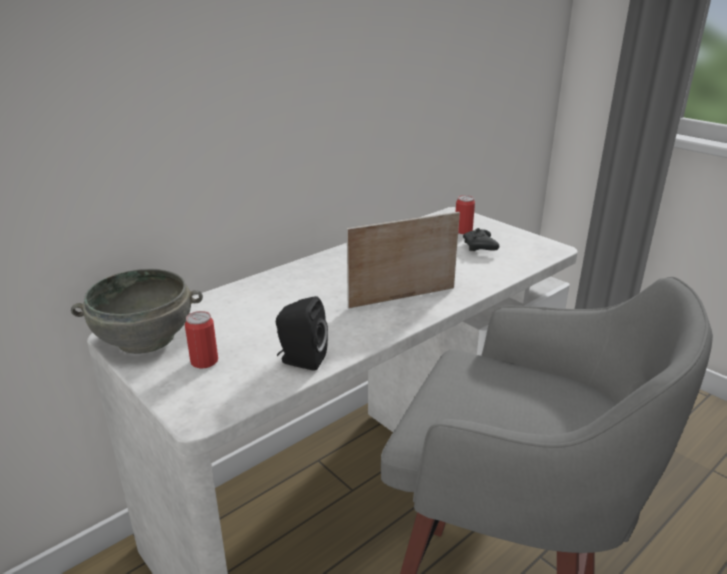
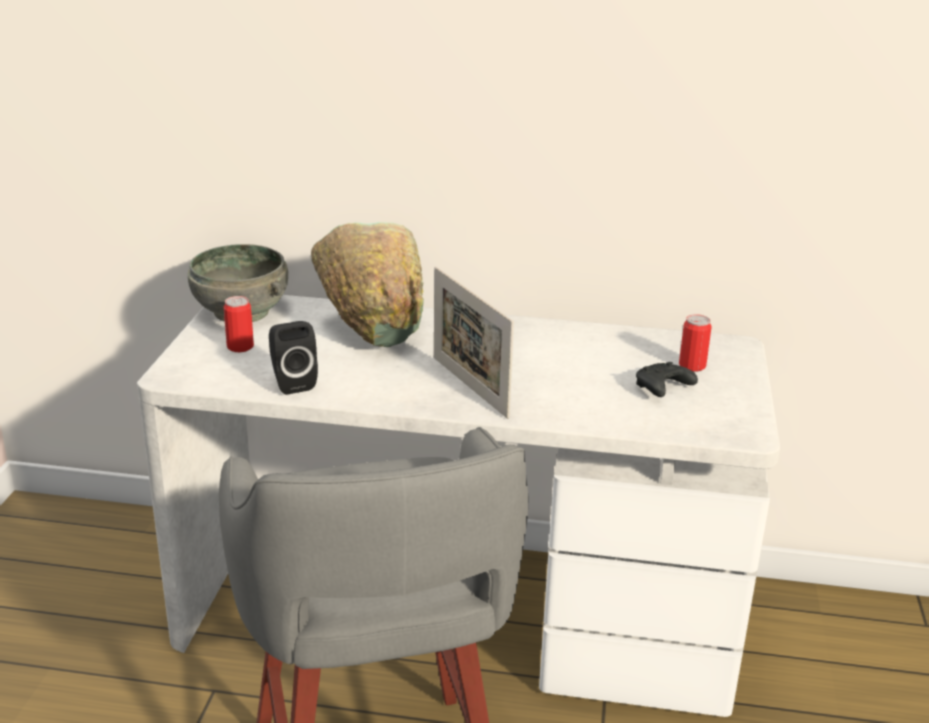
camera: 50 degrees right, 0 degrees up
picture frame [347,212,460,308] -> picture frame turned 150 degrees counterclockwise [434,267,514,419]
none -> green bowl [311,222,424,347]

